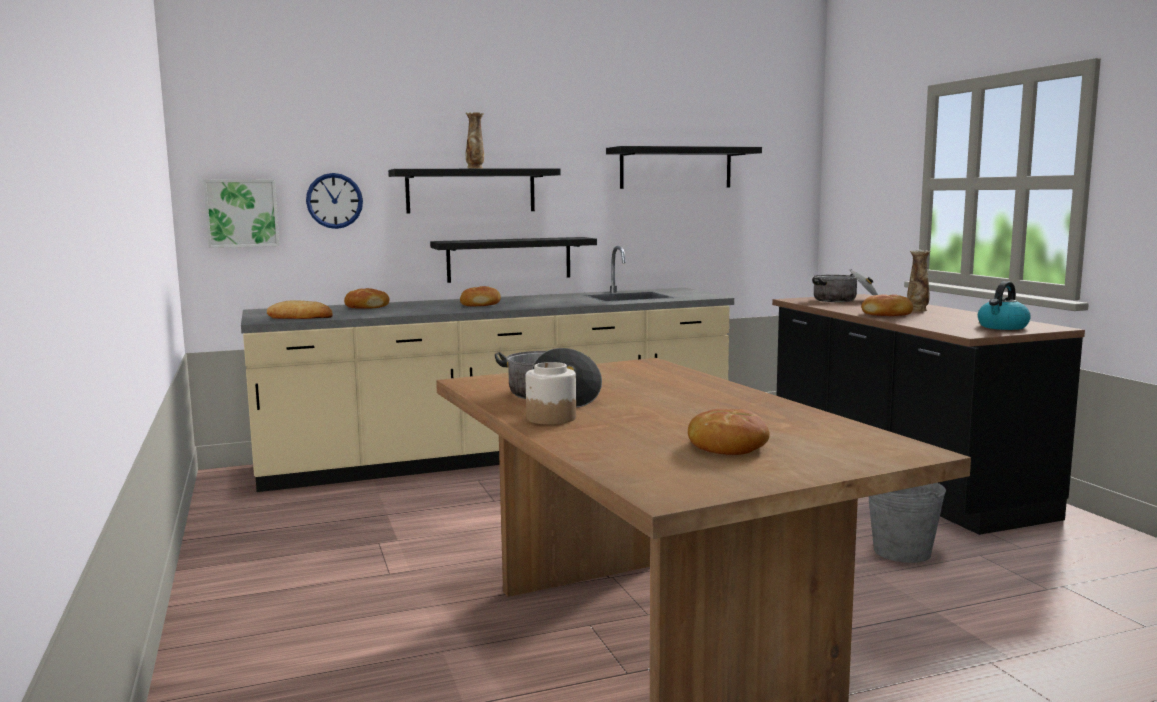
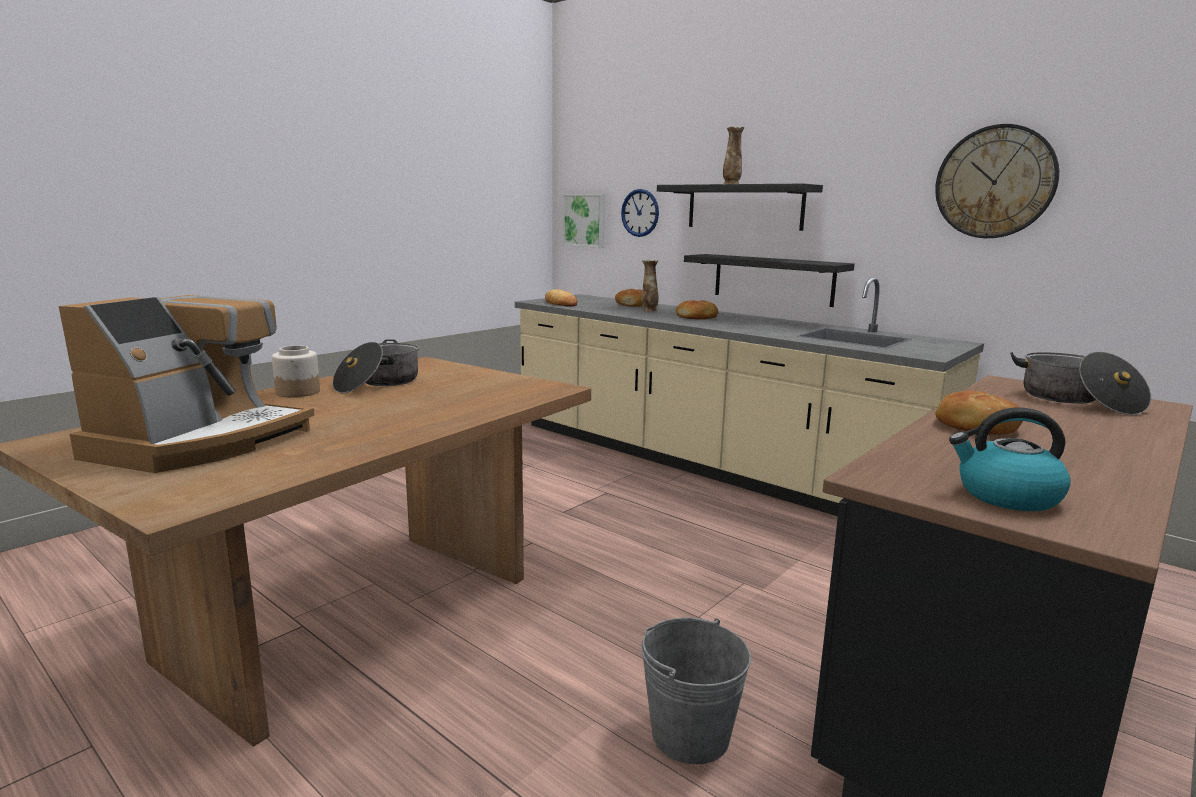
camera: 60 degrees right, 5 degrees up
black shelf [606,146,762,189] -> wall clock [935,124,1059,238]
bread [688,409,770,455] -> coffee machine [59,295,314,473]
vase [907,250,931,312] -> vase moved to [641,260,659,311]

